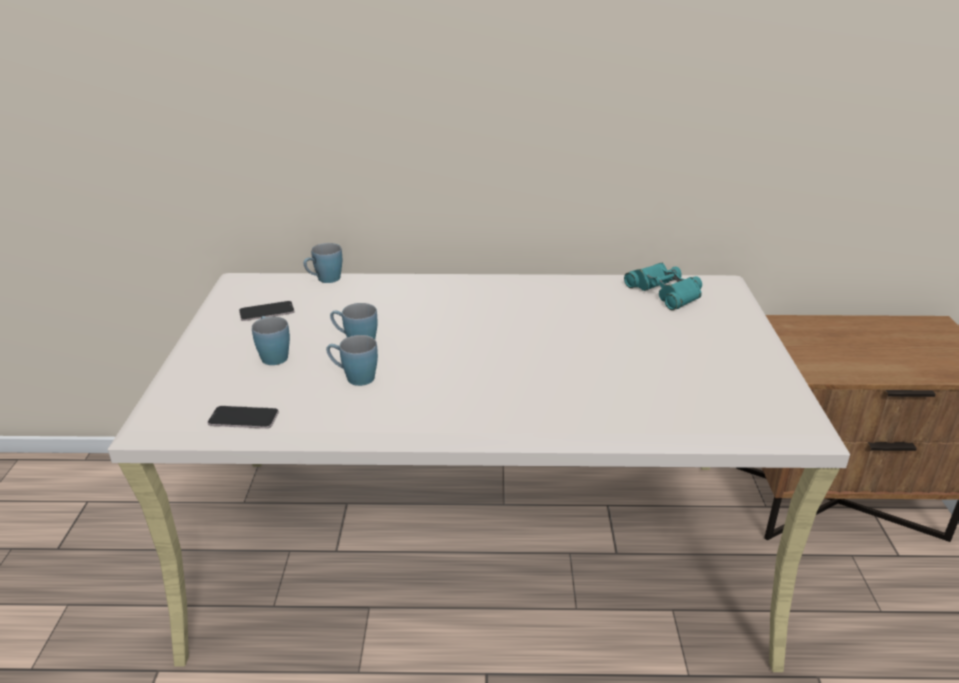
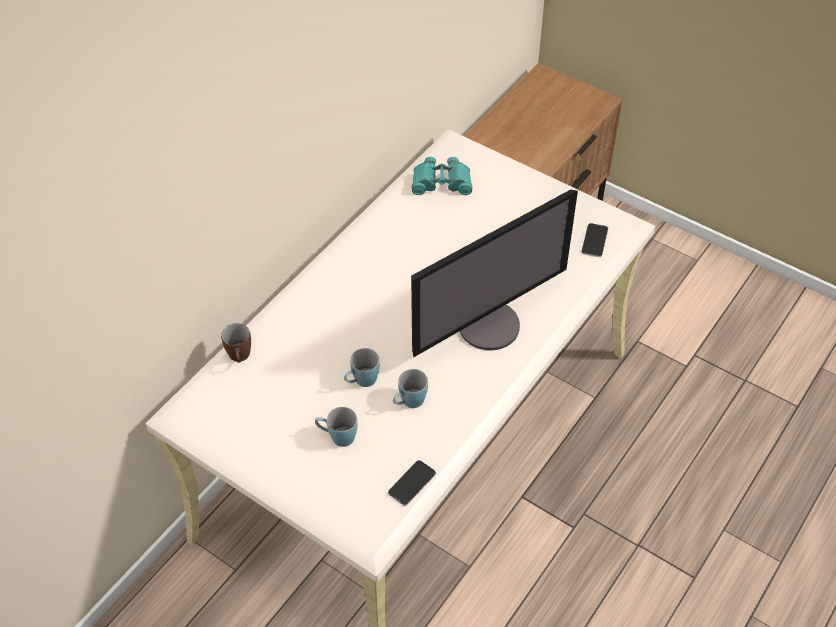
camera: 55 degrees left, 20 degrees up
phone [239,301,295,321] -> phone moved to [581,223,608,257]
blue mug [304,243,342,283] -> brown mug [221,323,251,363]
none -> monitor [411,189,578,357]

